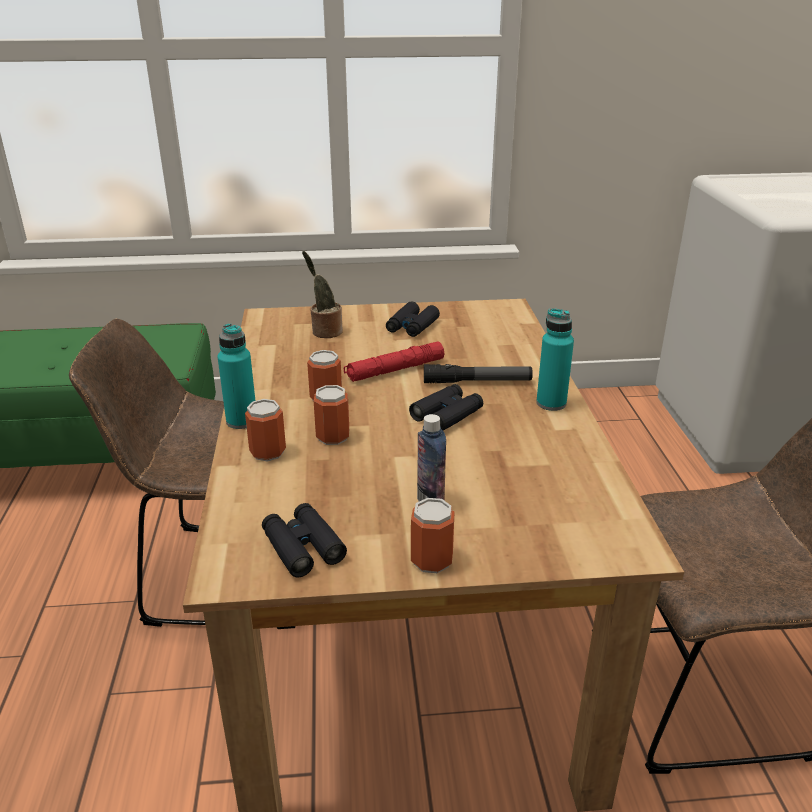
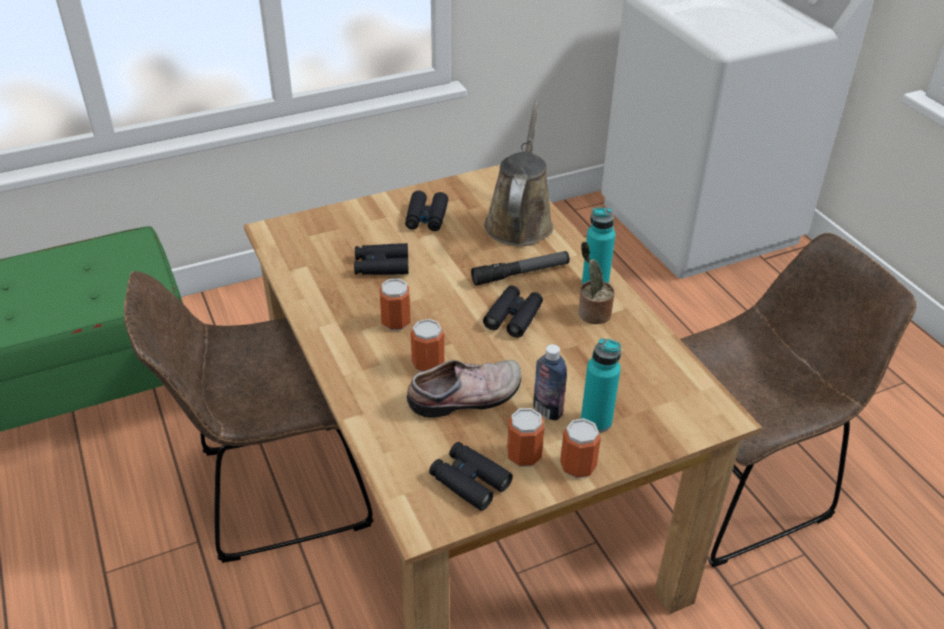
camera: 20 degrees left, 10 degrees up
turquoise bottle [218,323,255,429] -> turquoise bottle moved to [581,338,621,433]
can [245,399,286,461] -> can moved to [507,408,544,467]
potted plant [302,251,343,338] -> potted plant moved to [578,241,615,324]
red flashlight [344,342,444,382] -> none
none -> black binoculars [354,243,409,275]
none -> shoe [407,360,521,418]
none -> brown watering can [484,101,553,246]

